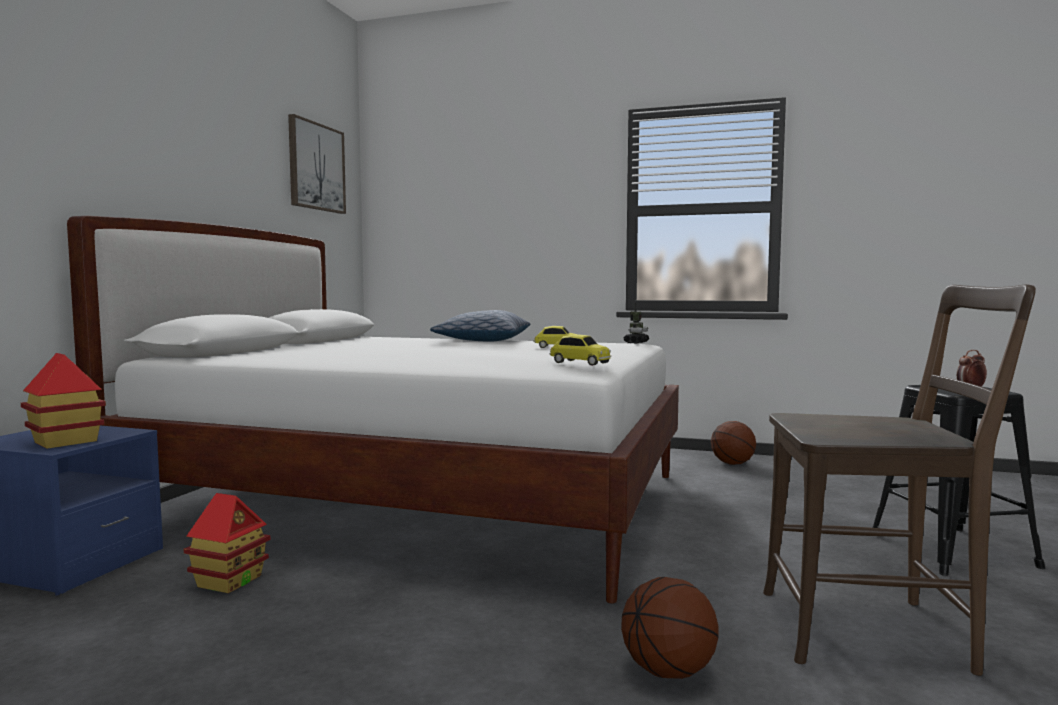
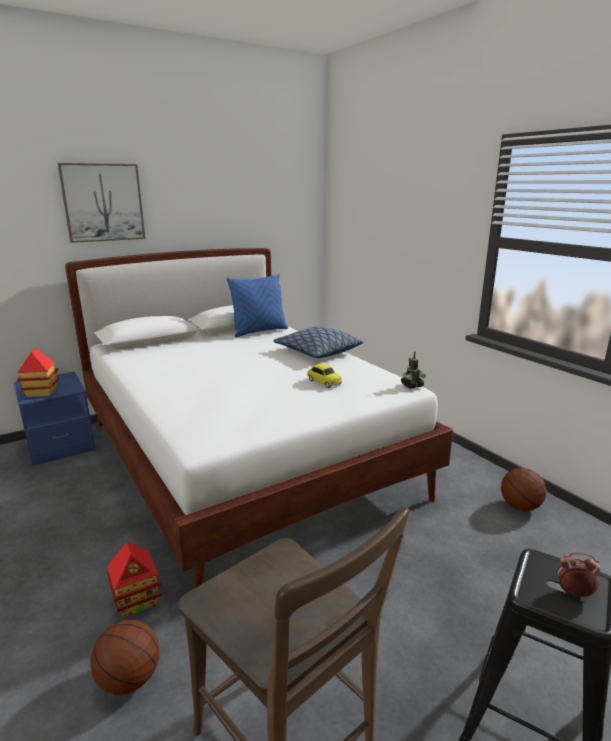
camera: 40 degrees right, 15 degrees up
toy house [184,493,270,593] -> toy house moved to [107,542,161,618]
picture [288,114,346,214] -> picture moved to [58,163,145,243]
toy car [550,334,611,366] -> none
none -> blue pillow [227,274,288,337]

